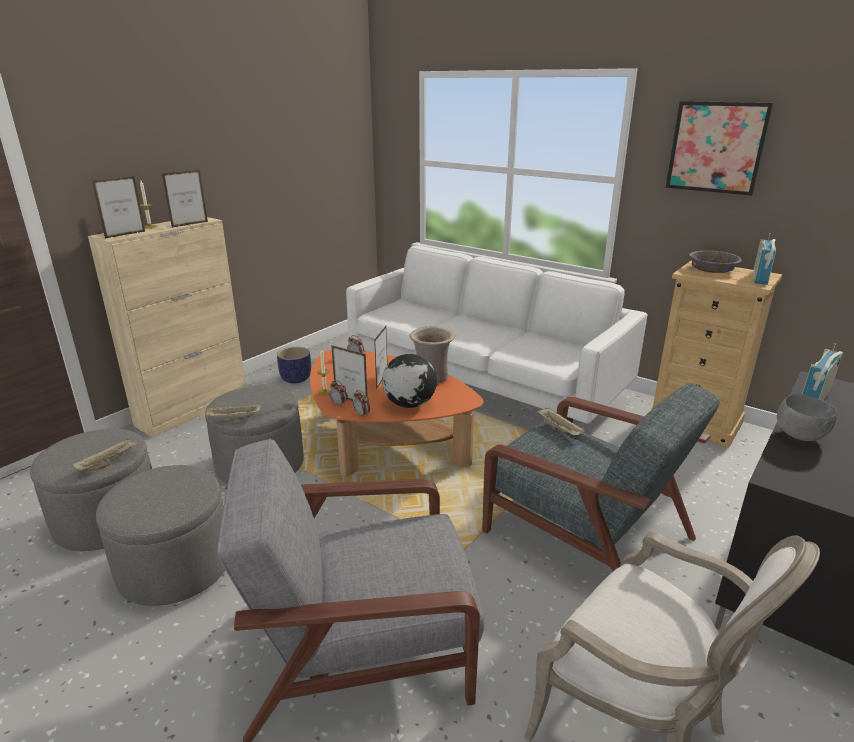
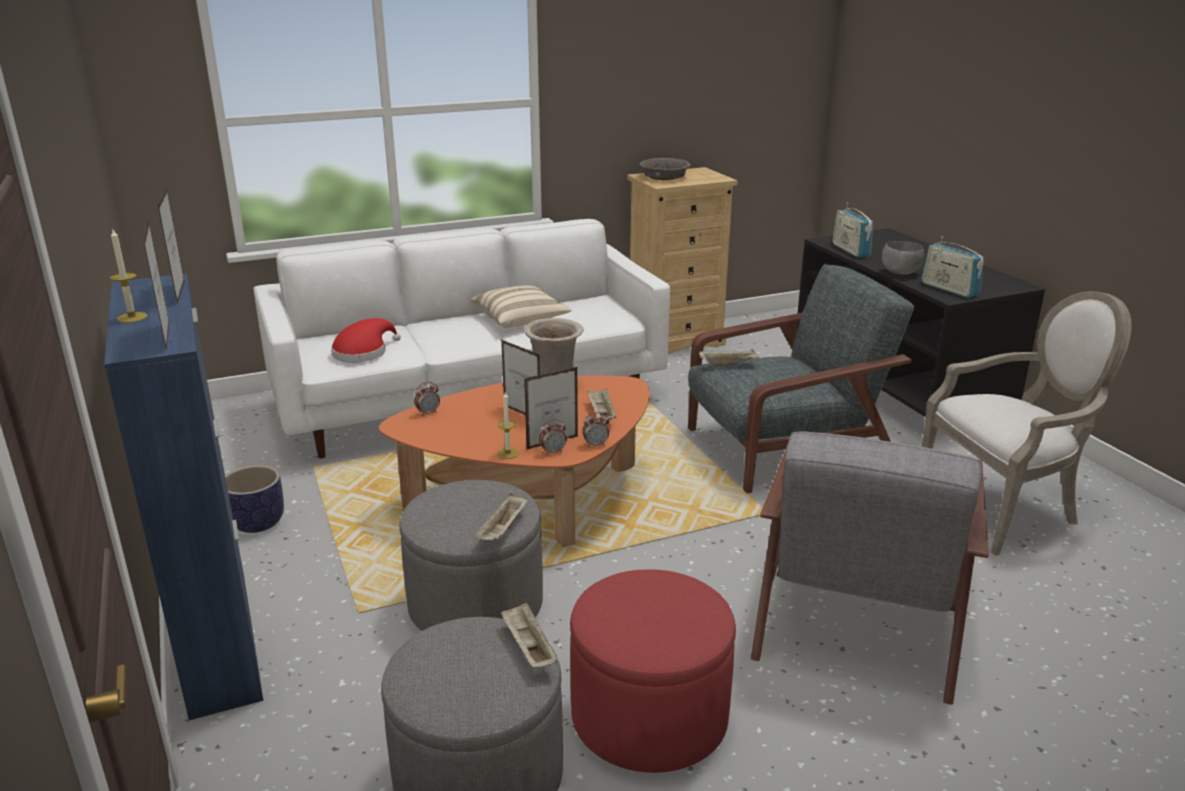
camera: 60 degrees left, 0 degrees up
beige cabinet [88,217,246,437] -> blue cabinet [104,273,264,720]
grey ottoman [96,465,225,606] -> red ottoman [570,569,736,773]
globe [382,354,437,408] -> beige tray [587,389,616,420]
picture [666,101,774,196] -> none
radio [753,233,776,285] -> radio moved to [921,236,984,298]
none -> red hat [331,318,401,363]
none -> beige pillow [471,285,572,328]

